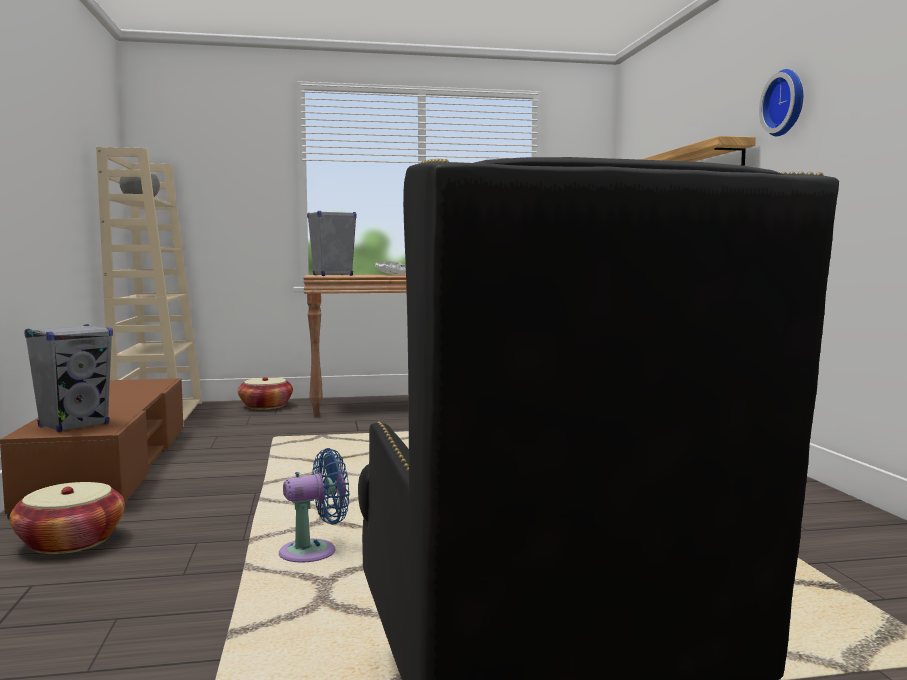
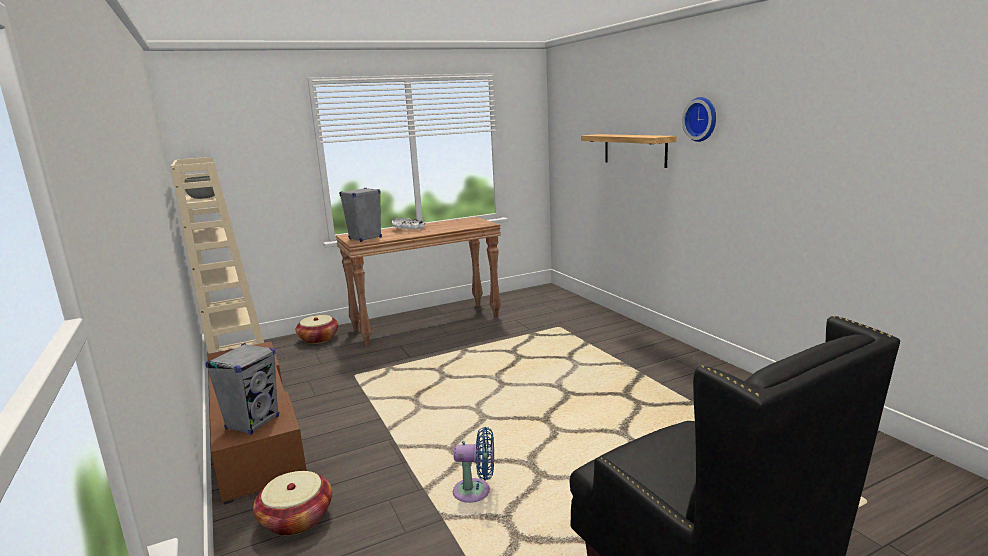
camera: 15 degrees left, 10 degrees up
blue fan [279,448,350,563] -> blue fan turned 45 degrees clockwise [453,427,494,503]

